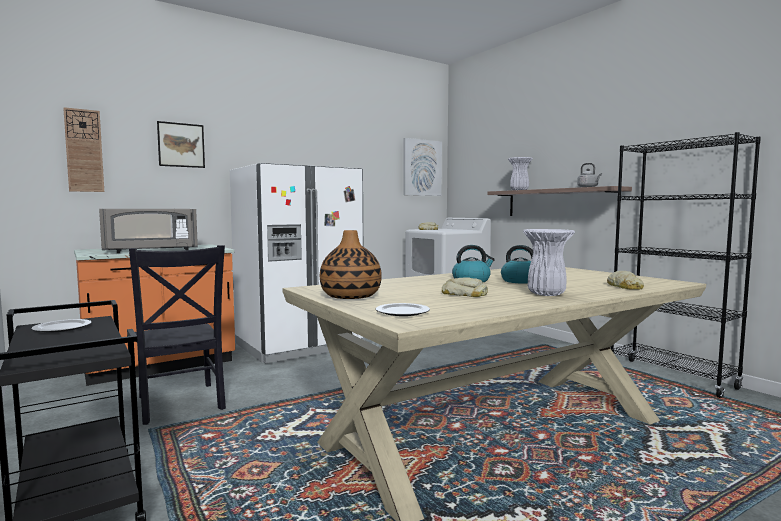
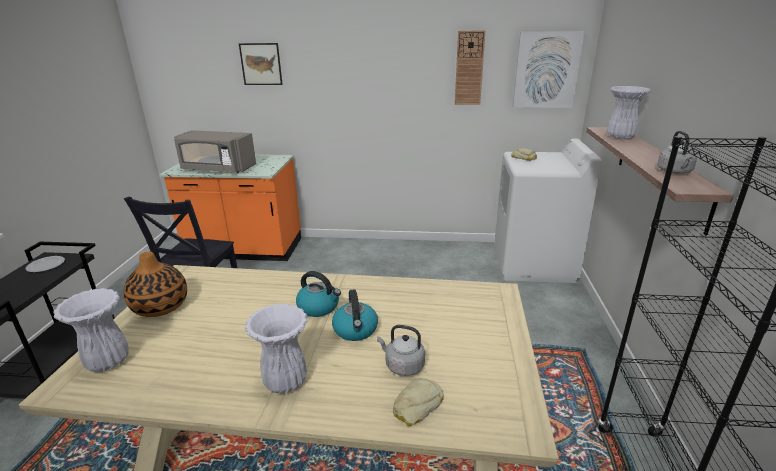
camera: 40 degrees right, 20 degrees up
wall clock [63,107,104,192] -> wall clock moved to [455,30,486,105]
white fridge [230,163,364,364] -> none
plate [376,303,430,316] -> white vase [53,288,129,372]
bread [442,277,488,297] -> none
none -> grey kettle [377,325,425,376]

